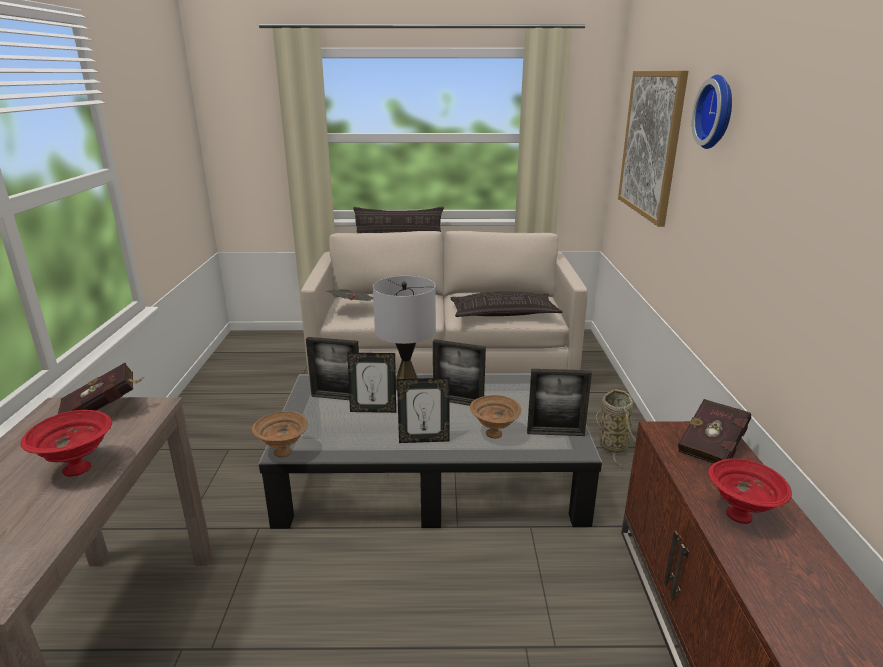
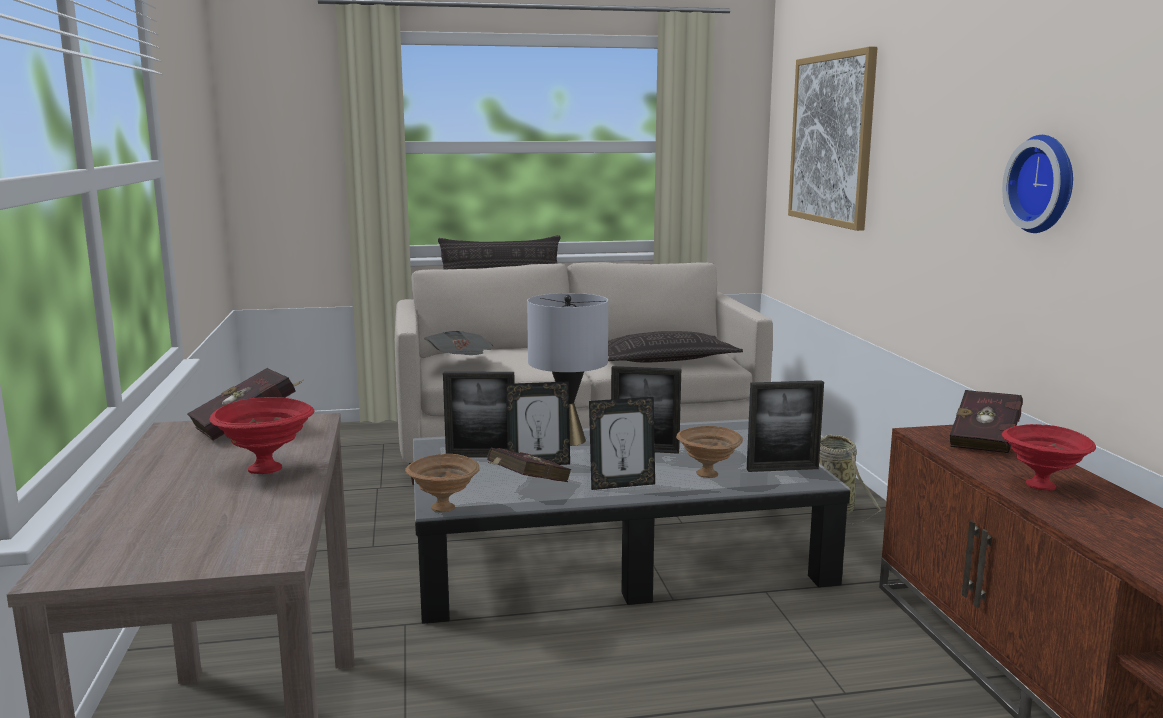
camera: 10 degrees left, 10 degrees down
wall clock [692,75,732,149] -> wall clock moved to [1002,135,1073,233]
none -> red book [487,448,572,482]

